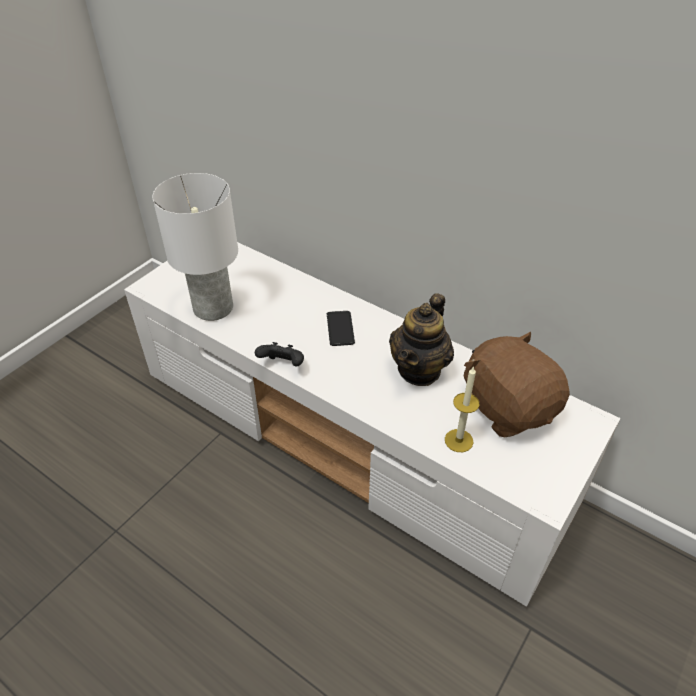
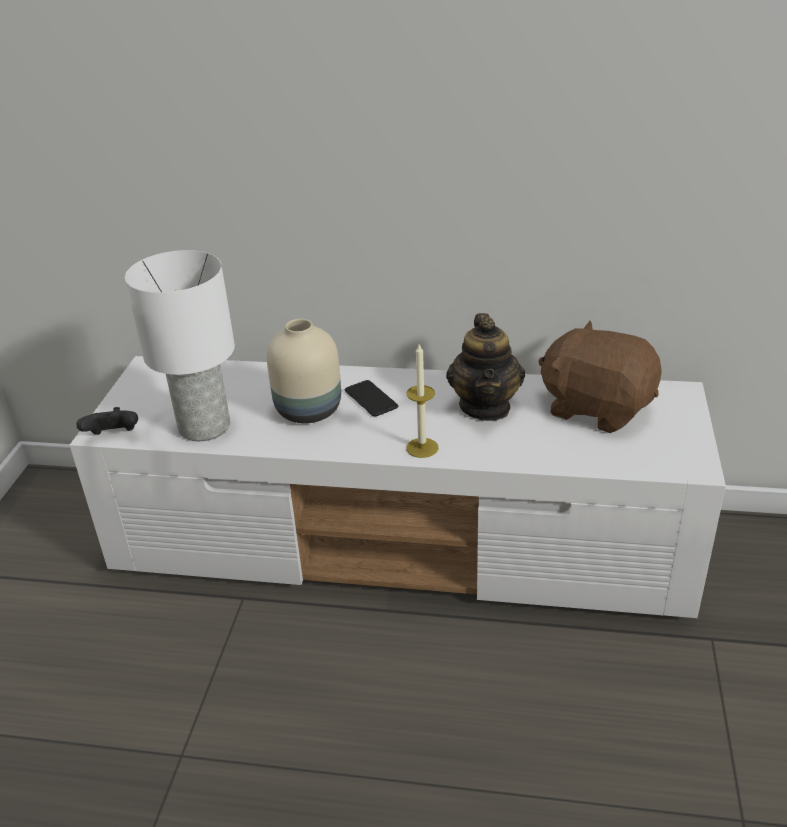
camera: 25 degrees left, 10 degrees down
black game controller [255,342,304,366] -> black game controller moved to [76,407,138,435]
candle [445,366,480,452] -> candle moved to [406,344,439,458]
none -> beige vase [267,319,341,423]

